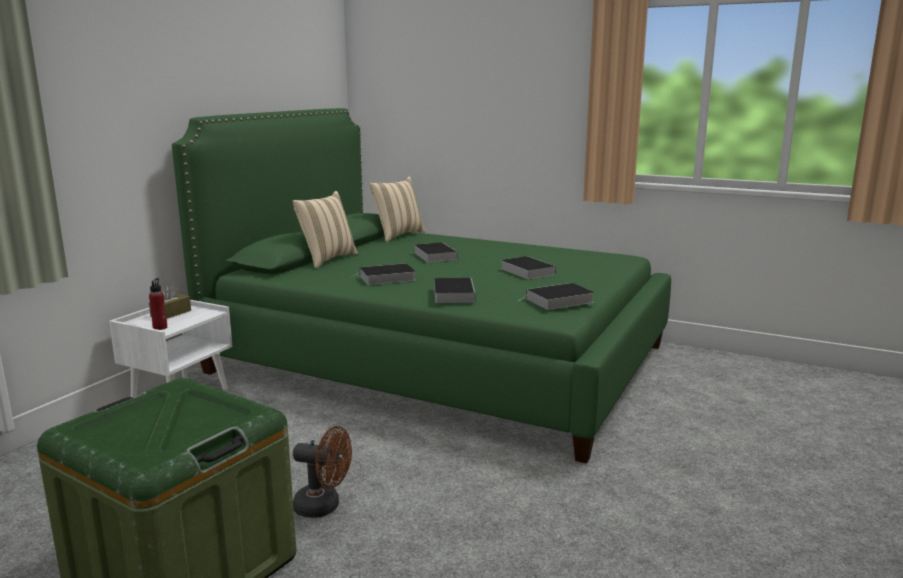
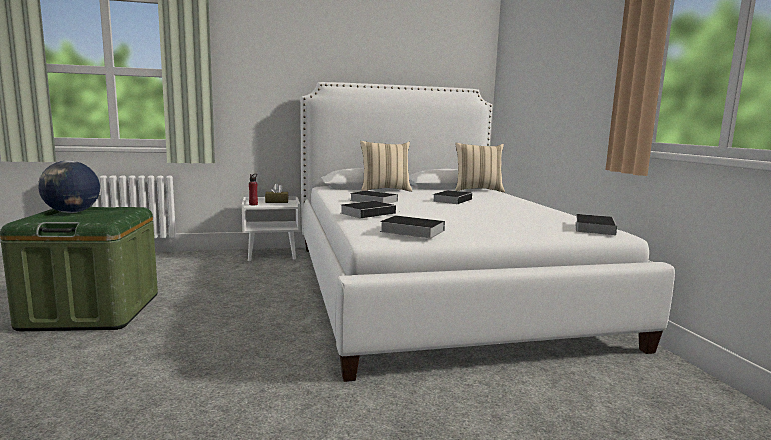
camera: 50 degrees right, 5 degrees down
green bed [172,108,671,464] -> white bed [300,82,675,382]
brown fan [293,426,352,518] -> none
book [500,256,556,279] -> book moved to [575,214,617,235]
none -> globe [38,161,100,213]

